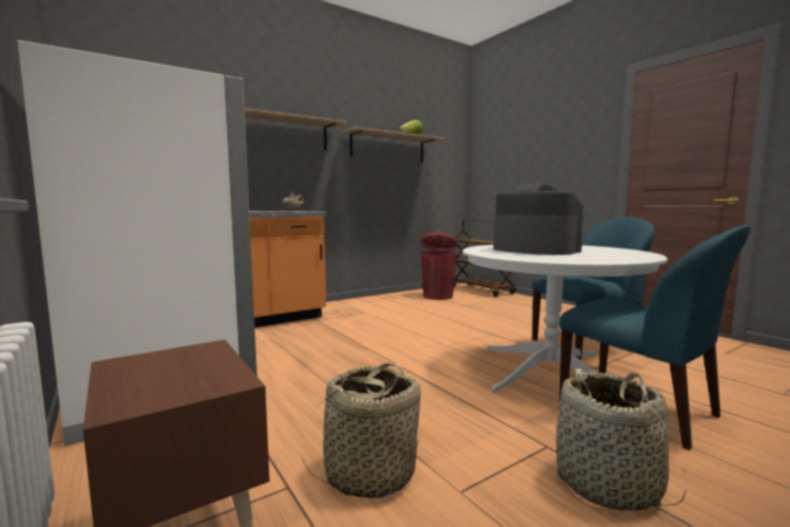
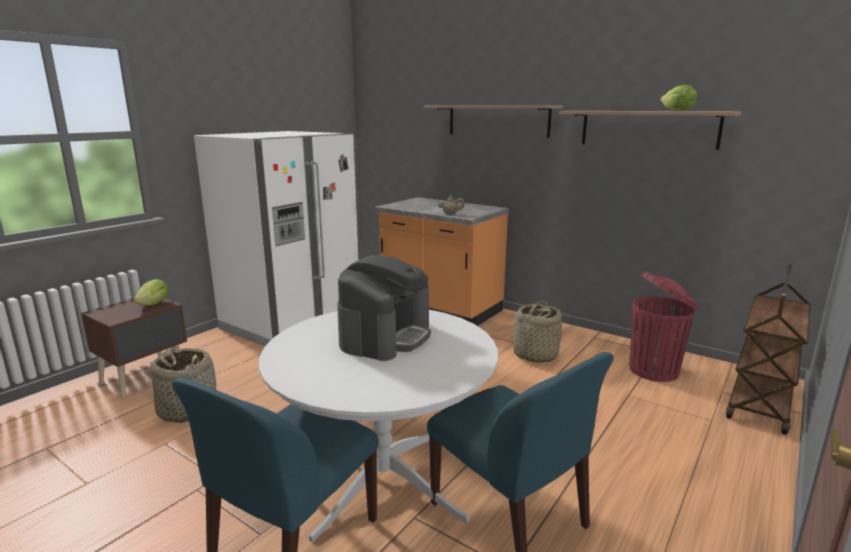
camera: 70 degrees right, 10 degrees up
basket [557,369,686,511] -> basket moved to [513,301,562,362]
none -> lettuce [133,279,169,306]

